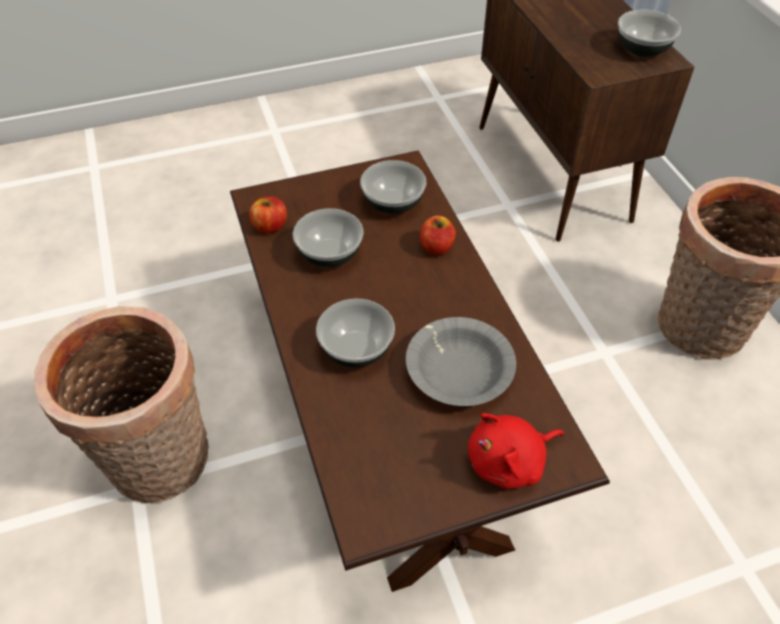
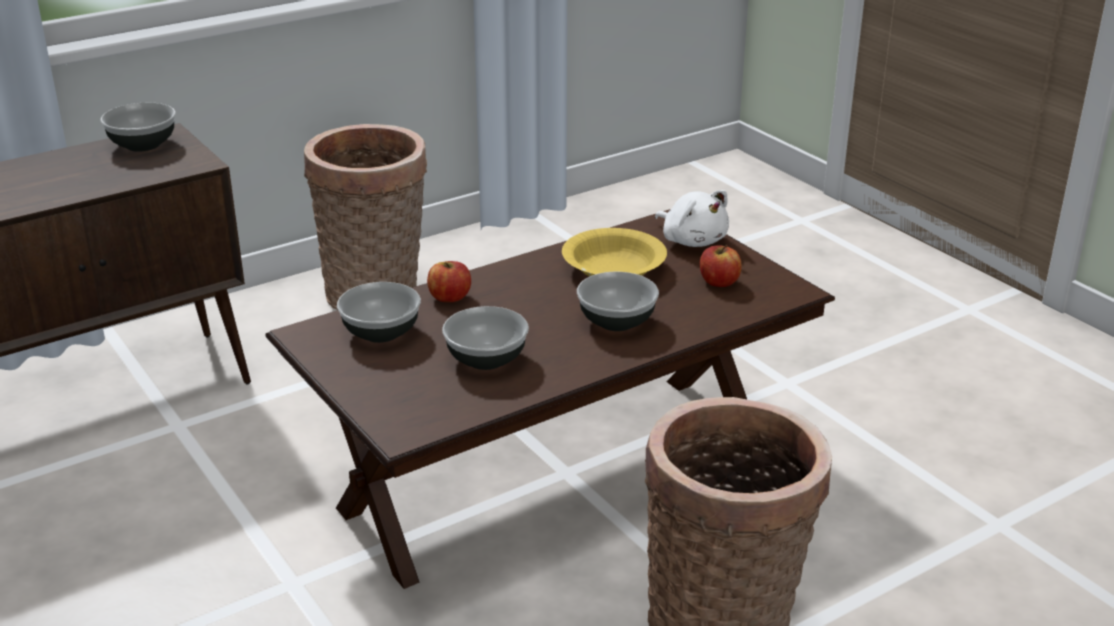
camera: 105 degrees left, 20 degrees down
apple [249,196,287,233] -> apple moved to [700,245,742,287]
grey bowl [406,317,516,406] -> yellow bowl [562,228,667,277]
red plush toy [468,413,564,489] -> white plush toy [655,190,729,247]

